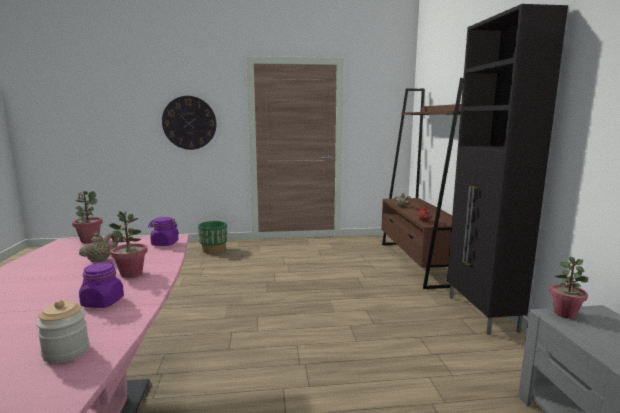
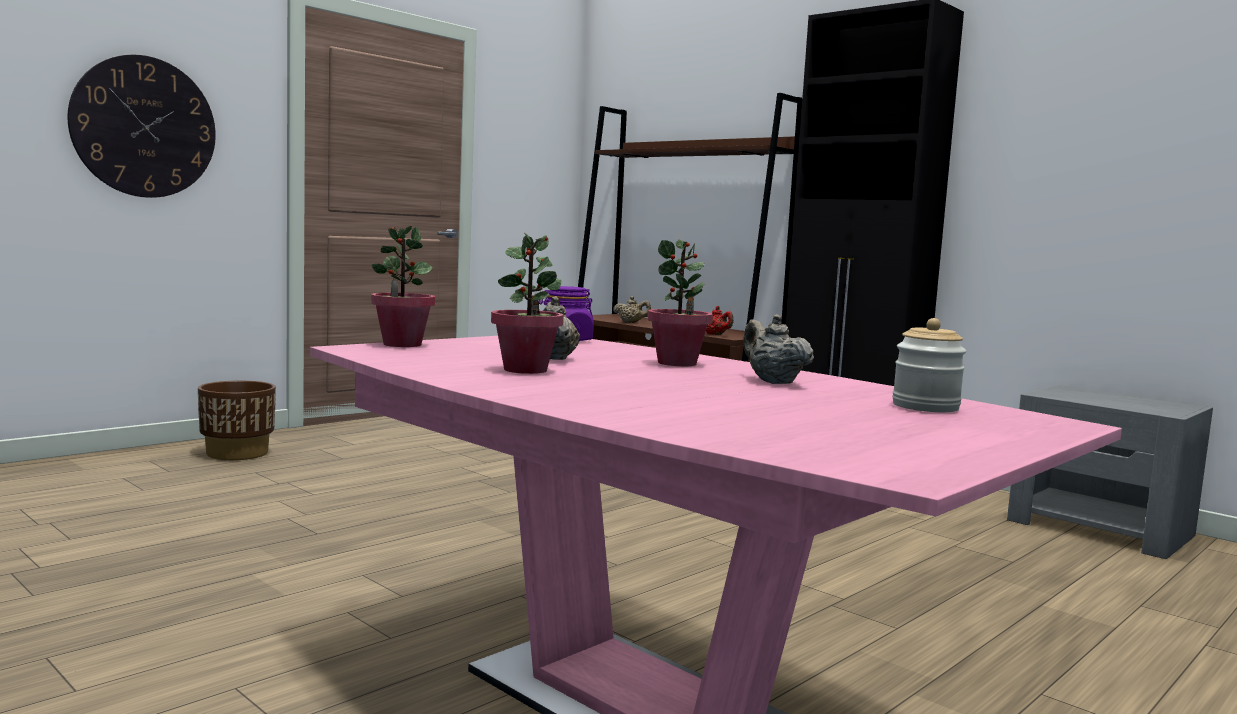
camera: 40 degrees left, 5 degrees down
purple jar [79,262,124,308] -> beige teapot [743,314,814,384]
green planter [198,221,227,254] -> brown planter [198,381,276,460]
potted plant [550,257,589,319] -> potted plant moved to [491,233,564,374]

